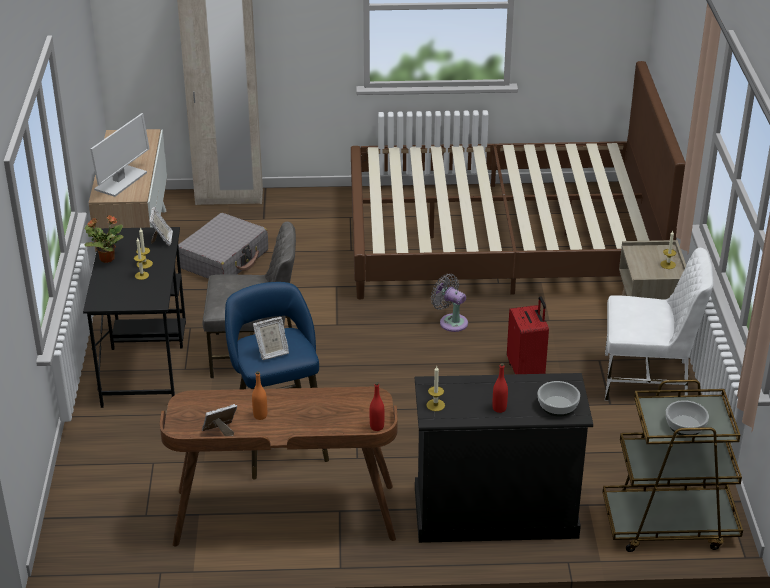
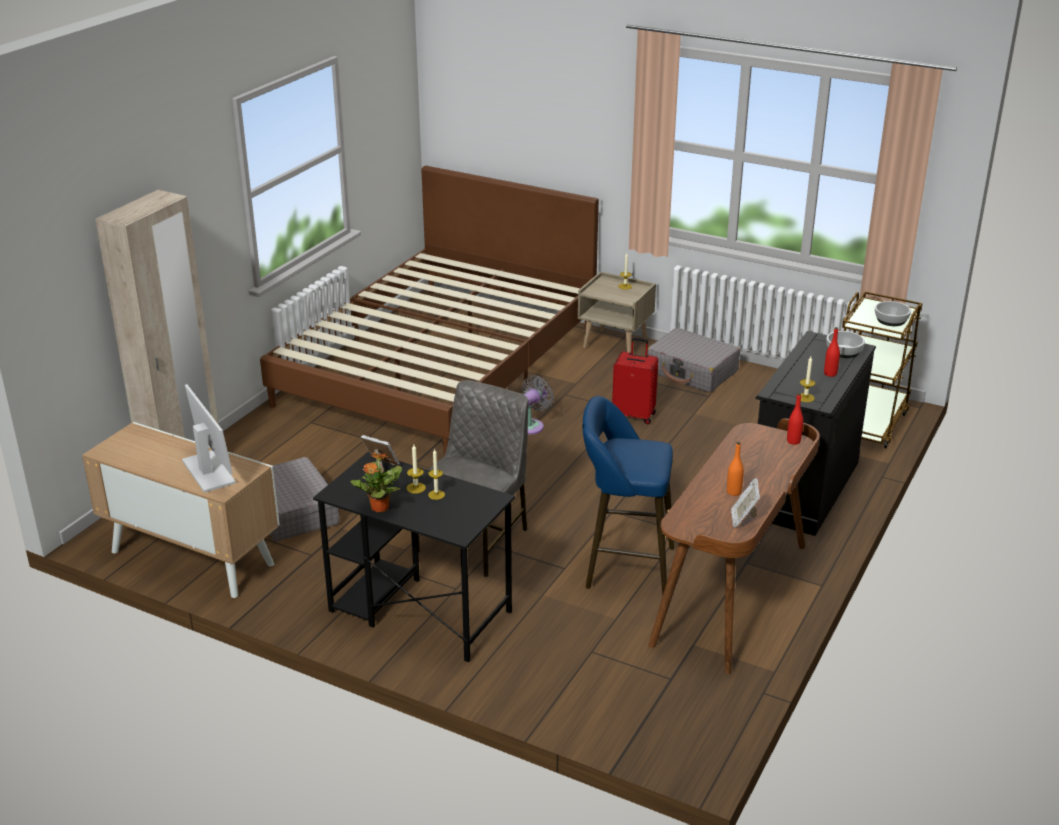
camera: 60 degrees left, 5 degrees down
picture frame [253,317,289,360] -> none
grey fan [431,274,468,332] -> grey fan turned 150 degrees clockwise [522,375,554,435]
white chair [605,248,713,401] -> grey suitcase [647,328,740,393]

